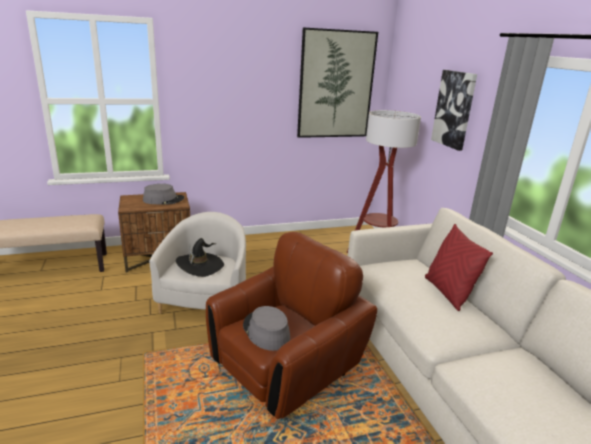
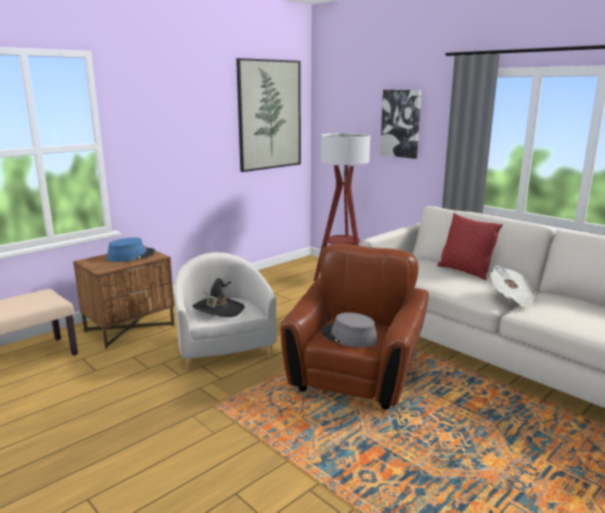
camera: 25 degrees left, 5 degrees down
grey hat [143,184,185,204] -> blue hat [107,238,155,262]
none -> newspaper [490,266,537,307]

